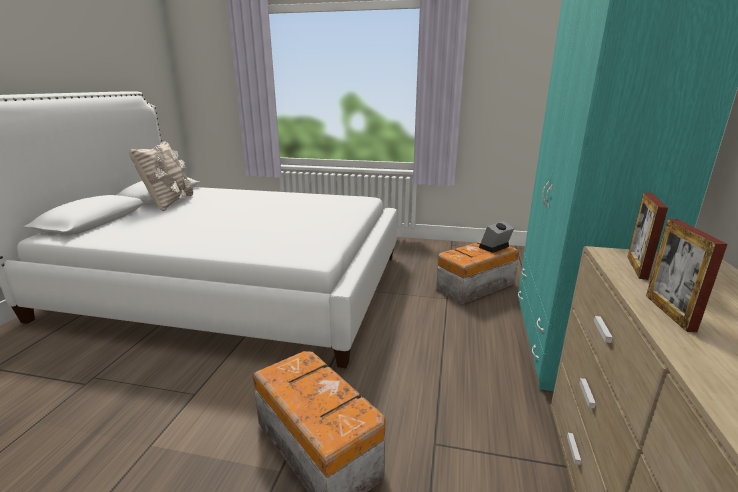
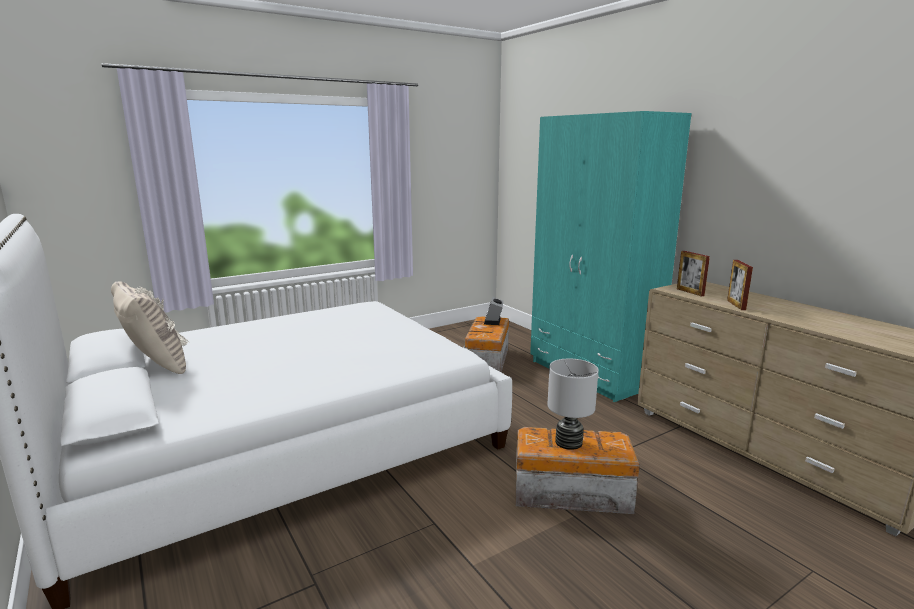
camera: 45 degrees left, 5 degrees down
picture frame [646,219,728,332] -> picture frame turned 45 degrees clockwise [727,260,753,310]
none -> grey table lamp [547,359,599,450]

